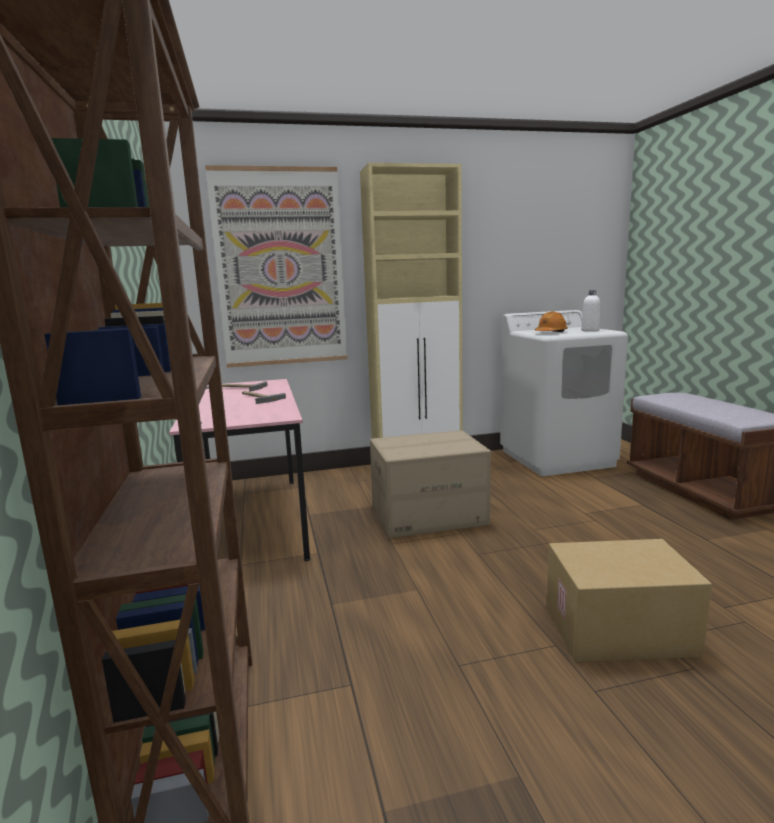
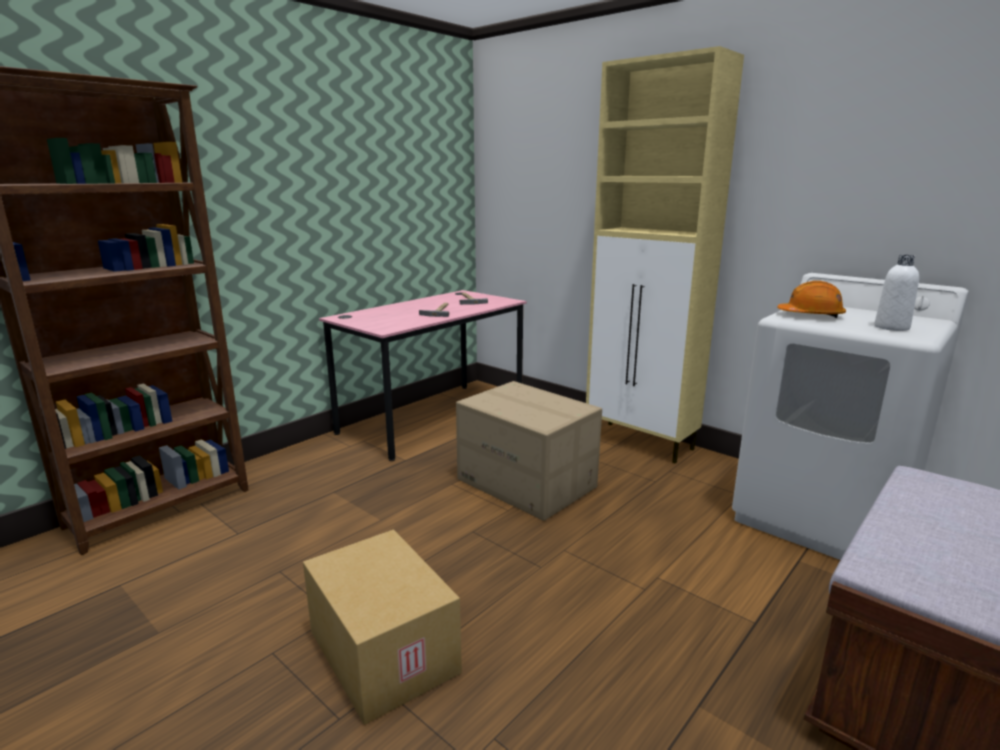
camera: 55 degrees right, 5 degrees up
picture [205,165,347,368] -> none

